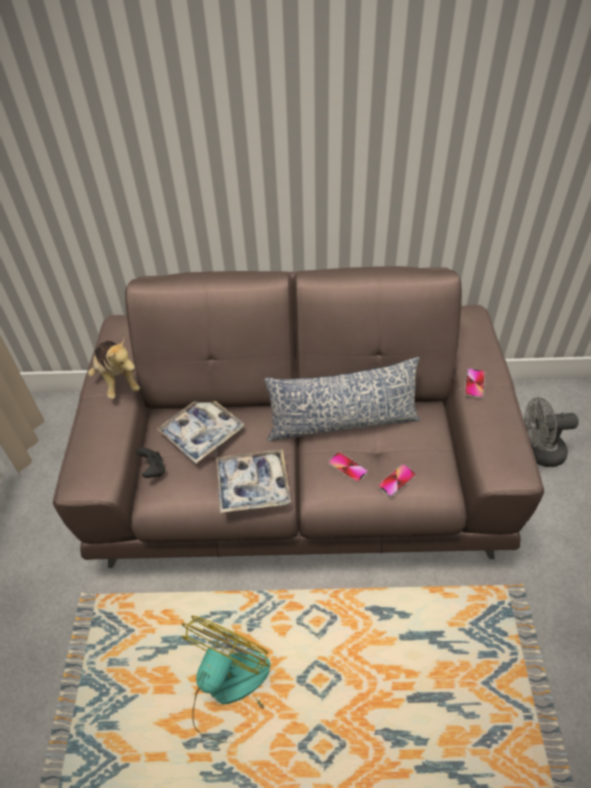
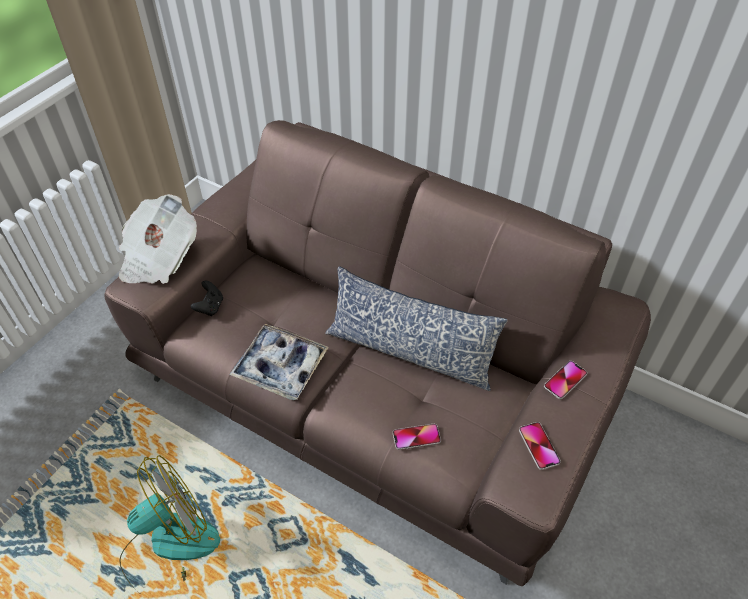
camera: 30 degrees right, 0 degrees up
plush toy [88,339,140,399] -> none
tray [157,401,244,464] -> none
phone [328,452,368,483] -> phone moved to [519,422,561,470]
grey fan [524,397,579,467] -> none
none -> newspaper [119,194,197,284]

